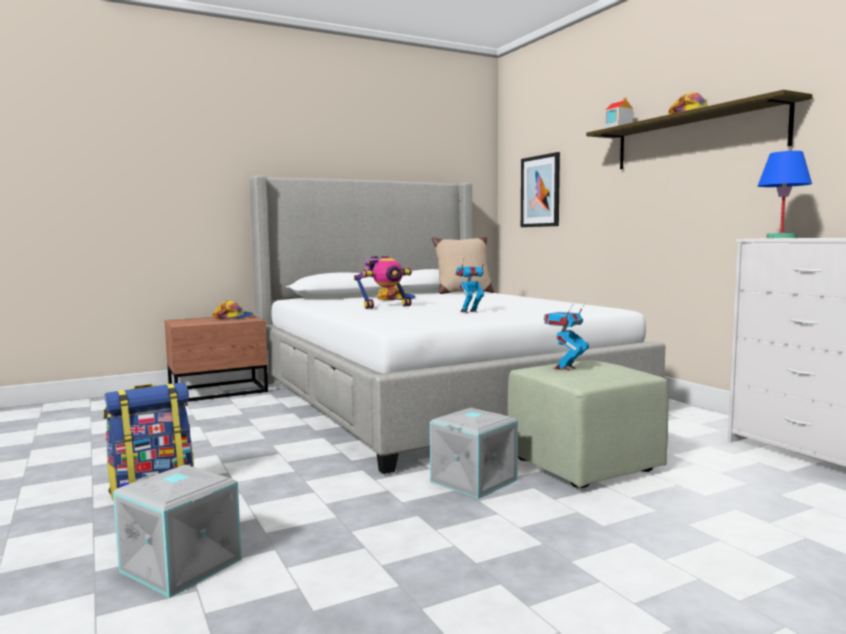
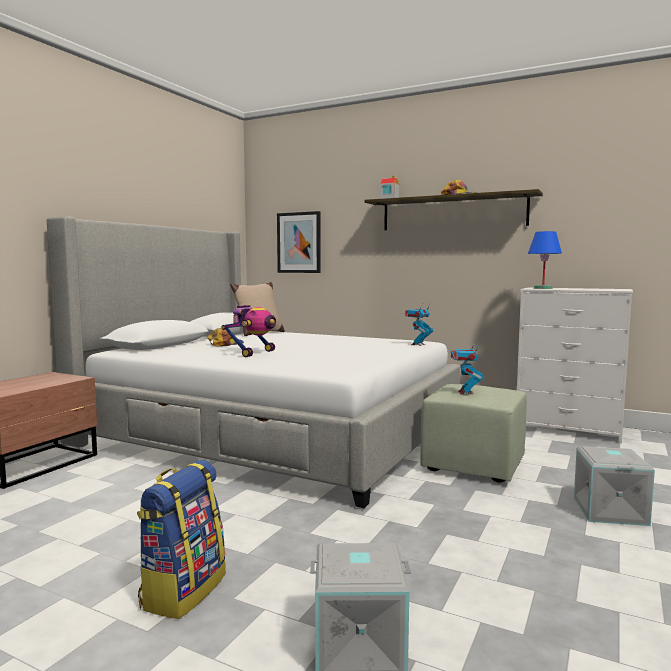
camera: 35 degrees left, 0 degrees up
cap [212,300,254,319] -> none
grey storage box [430,408,518,499] -> grey storage box moved to [574,446,655,526]
toy robot [455,258,485,313] -> toy robot moved to [405,303,433,346]

